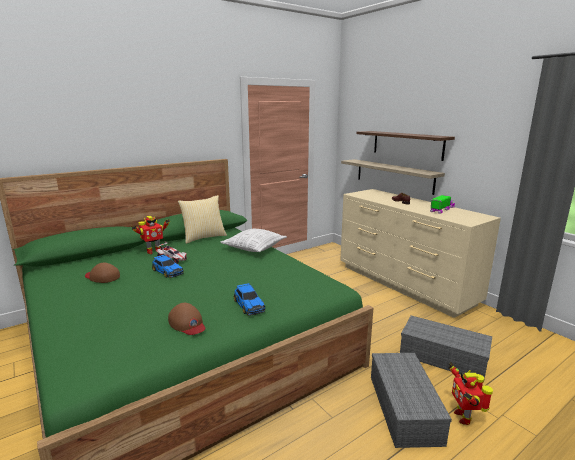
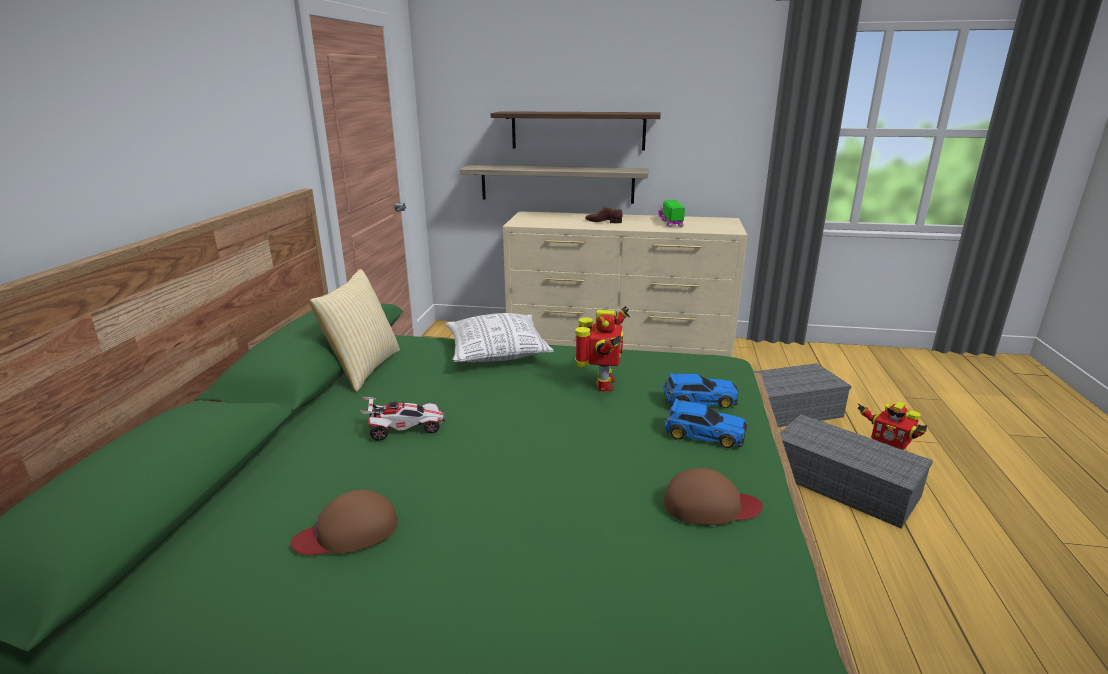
camera: 45 degrees left, 5 degrees up
toy robot [131,216,170,254] -> toy robot moved to [575,306,630,391]
toy car [152,255,184,278] -> toy car moved to [663,373,738,408]

